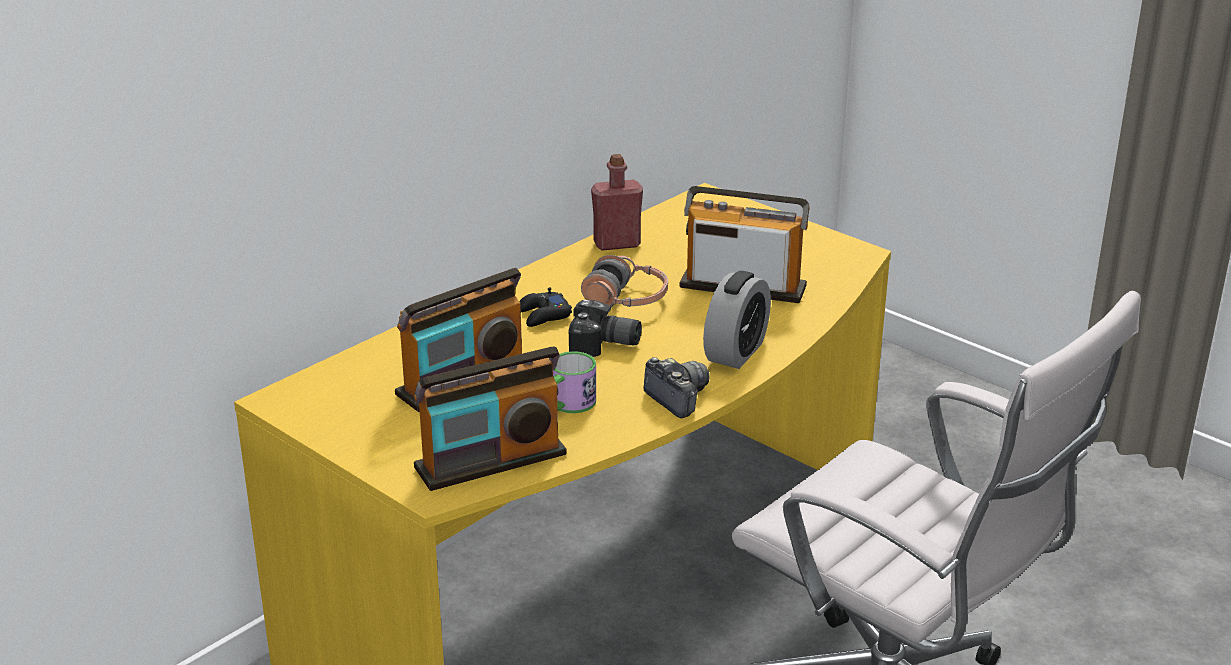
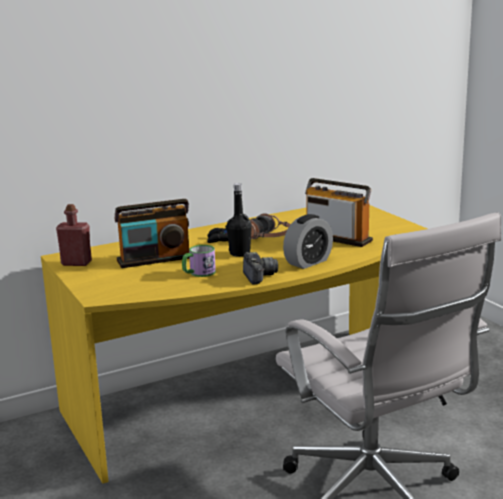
camera: 20 degrees right, 10 degrees down
radio [414,347,567,491] -> none
camera [569,300,642,357] -> black bottle [226,183,252,257]
red bottle [591,154,643,251] -> red bottle moved to [56,204,92,266]

